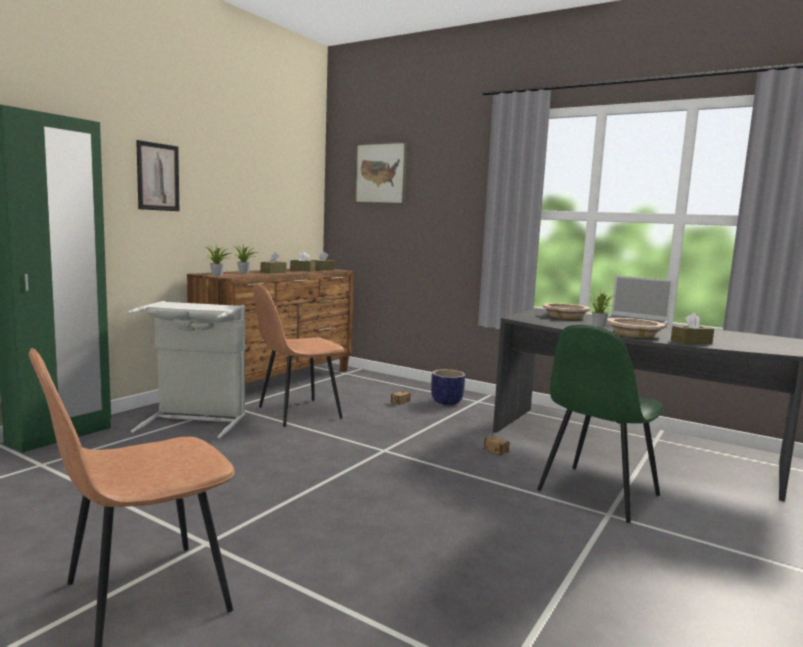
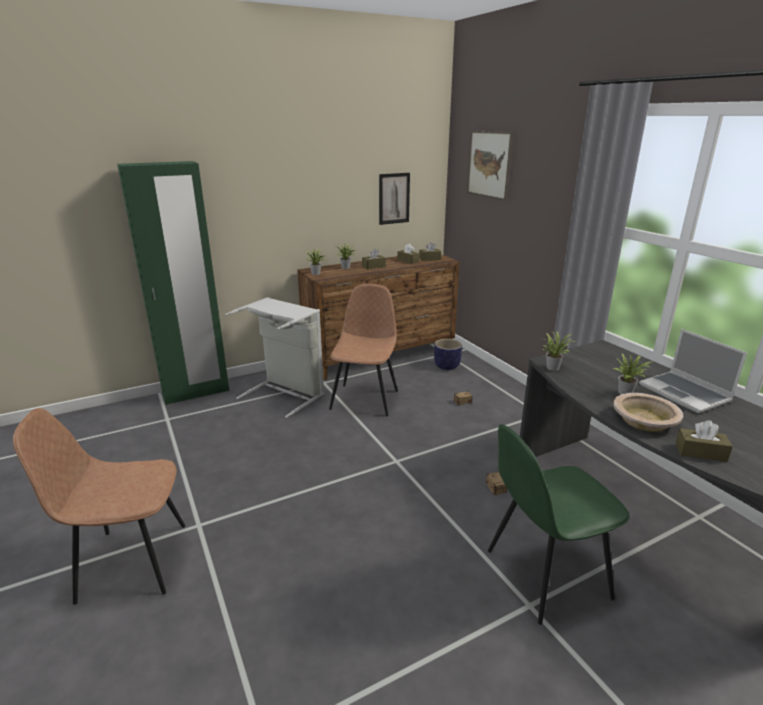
camera: 30 degrees right, 15 degrees up
picture [136,140,179,211] -> picture moved to [379,173,410,225]
brown chair [253,284,344,427] -> brown chair turned 105 degrees clockwise [329,283,398,416]
planter [431,369,465,405] -> planter moved to [434,339,462,370]
beige bowl [542,303,590,319] -> none
none -> potted plant [543,332,577,371]

